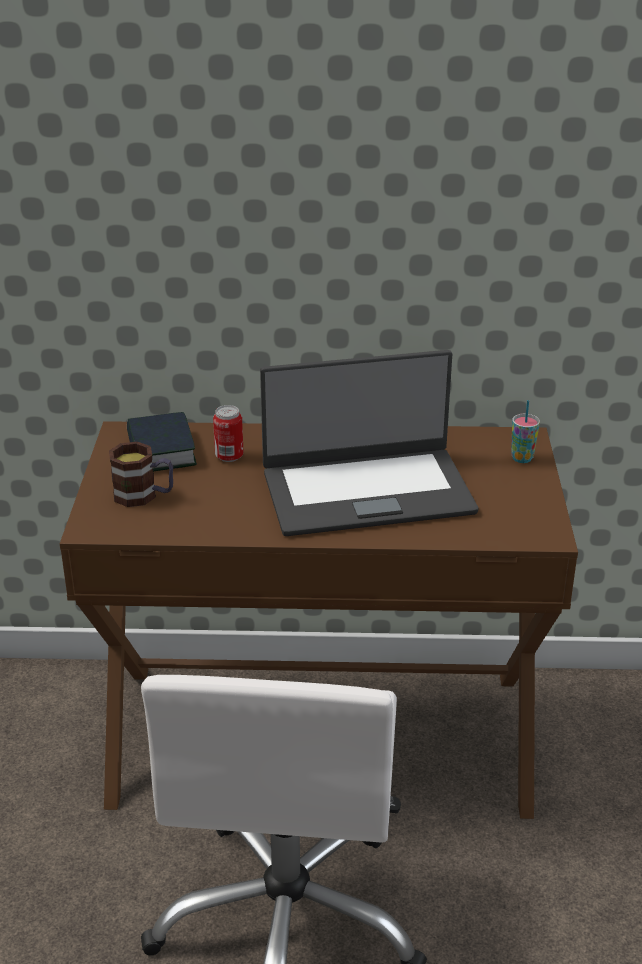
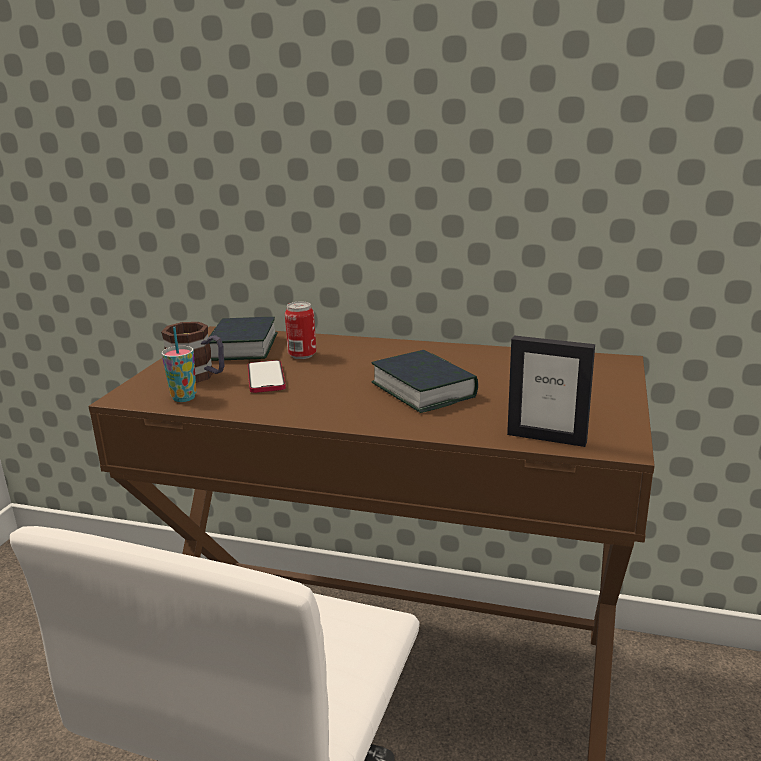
camera: 15 degrees right, 10 degrees down
laptop [260,350,478,536] -> book [372,350,478,413]
cup [511,400,540,463] -> cup moved to [161,326,197,402]
none -> phone [248,360,286,393]
none -> picture frame [507,335,595,447]

